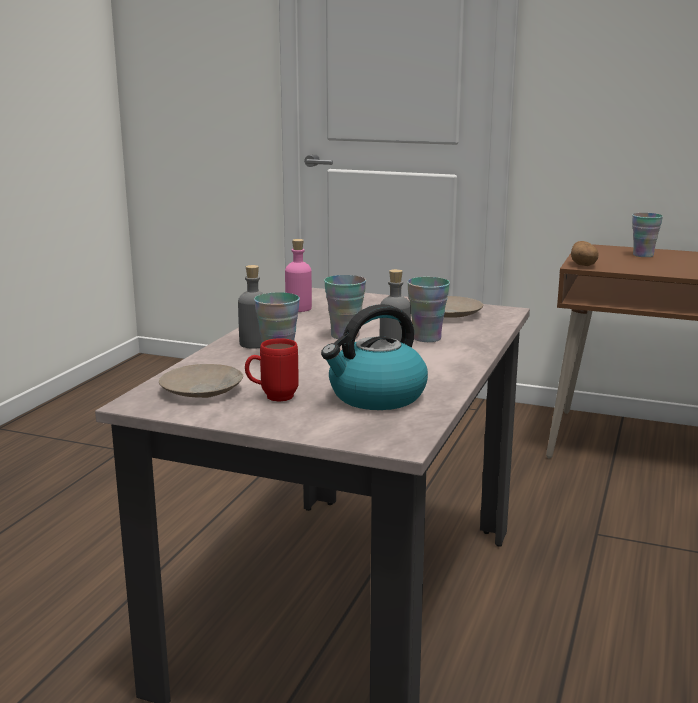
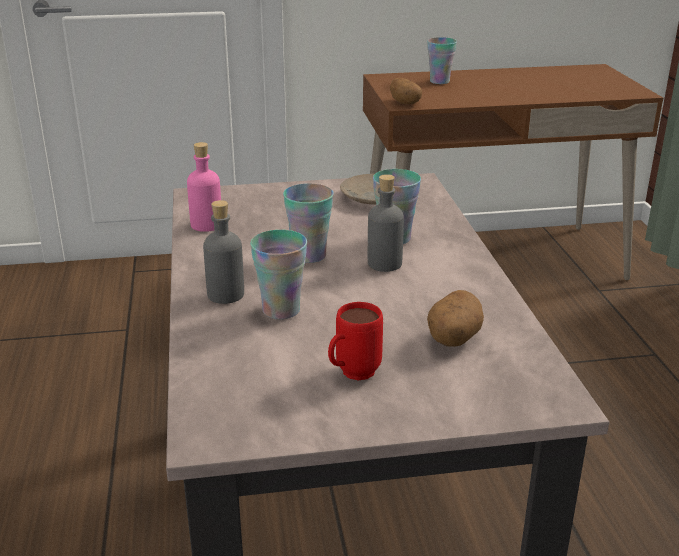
camera: 30 degrees left, 10 degrees up
beige plate [159,364,243,398] -> none
kettle [321,304,428,410] -> potato [427,290,484,347]

